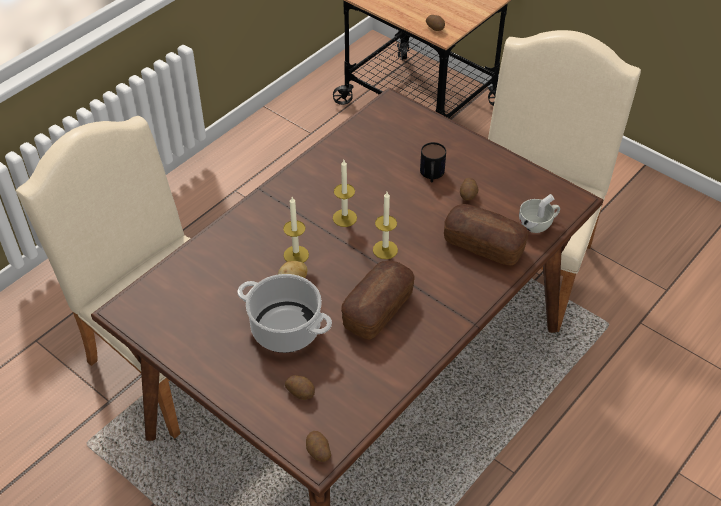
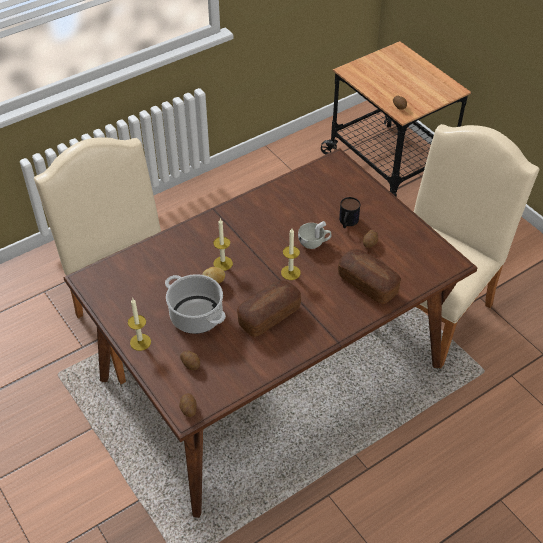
camera: 15 degrees right, 0 degrees up
candle [333,160,357,227] -> candle moved to [128,298,151,351]
white cup [519,194,560,233] -> white cup moved to [298,221,332,249]

